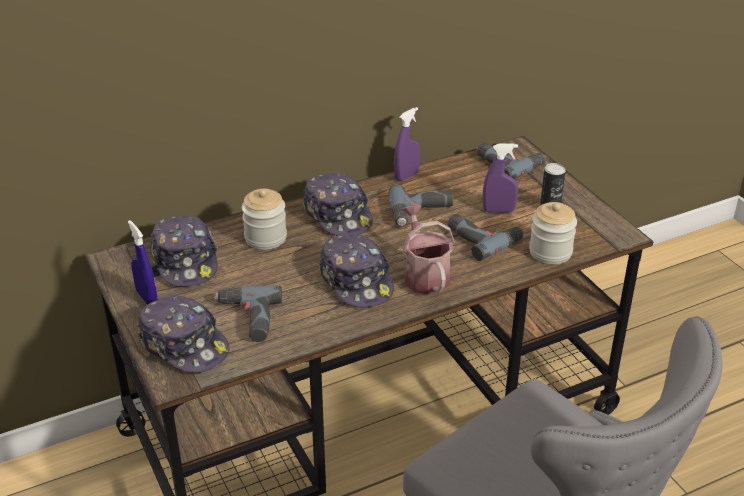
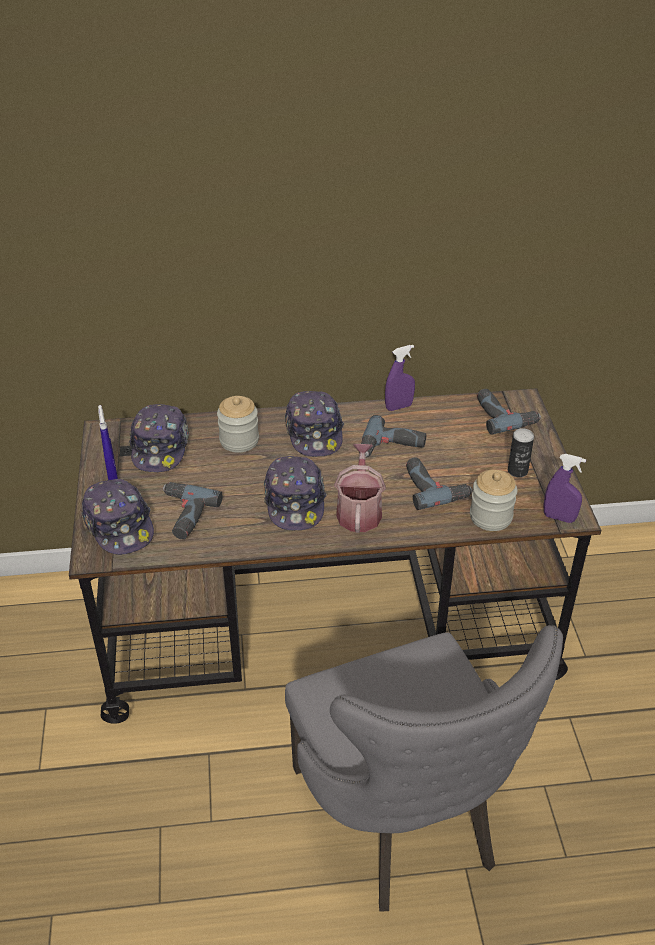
camera: 20 degrees right, 5 degrees up
purple spray bottle [483,143,518,213] -> purple spray bottle moved to [544,454,586,523]

